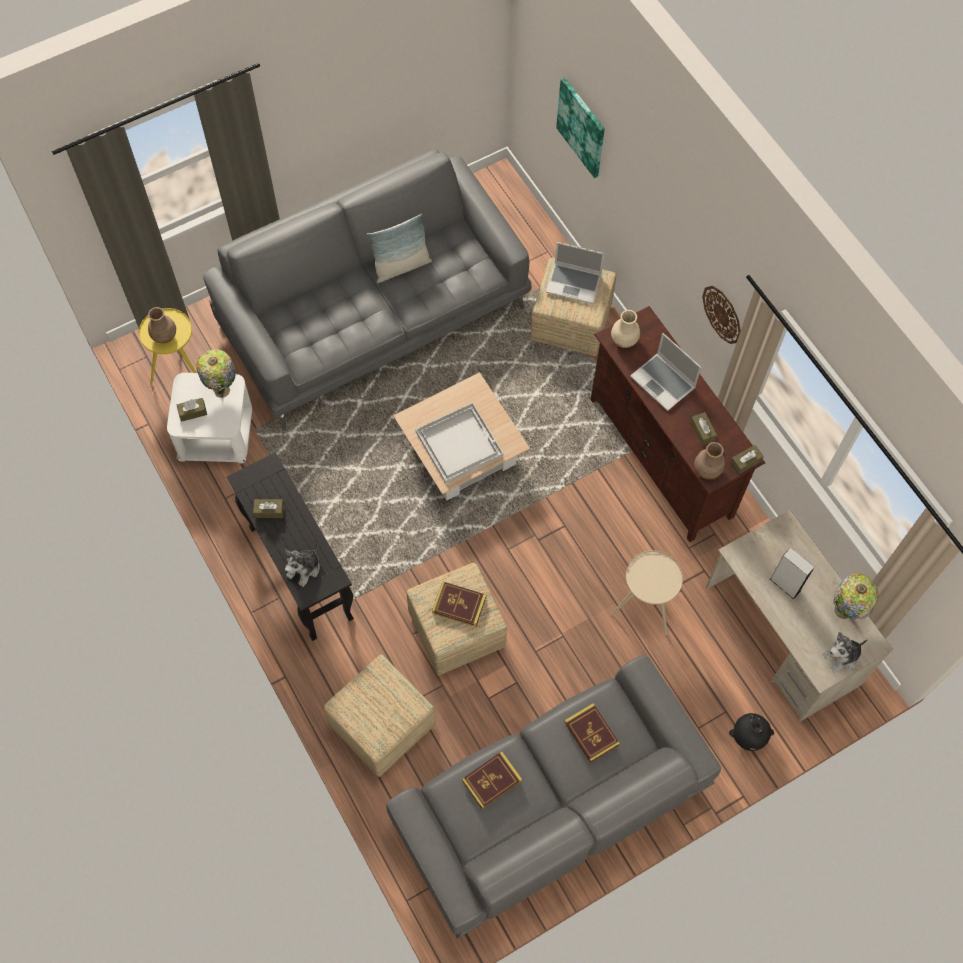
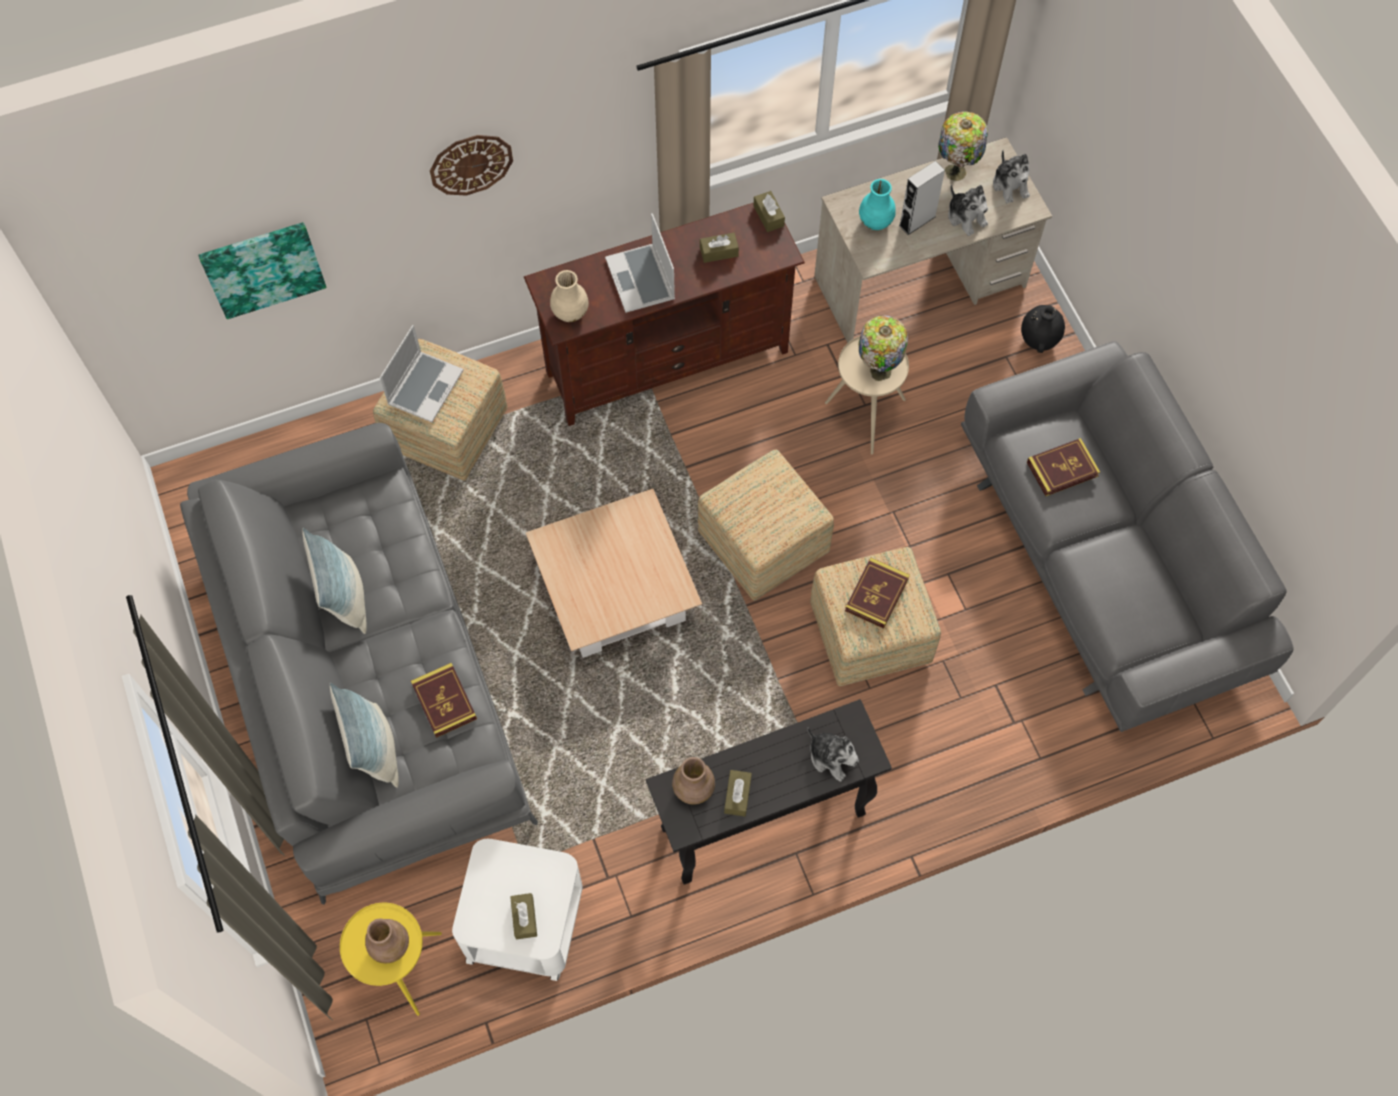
camera: 80 degrees left, 0 degrees up
table lamp [196,350,236,398] -> table lamp moved to [859,316,908,381]
ottoman [323,655,436,777] -> ottoman moved to [698,450,834,600]
white tray [415,403,503,484] -> none
book [462,751,522,809] -> book moved to [411,663,477,738]
laptop [630,333,701,411] -> laptop turned 105 degrees clockwise [605,213,675,313]
brown vase [694,442,725,479] -> brown vase moved to [672,757,715,805]
wall clock [702,285,741,344] -> wall clock moved to [430,135,513,195]
none -> pillow [330,683,399,788]
none -> turquoise vase [859,179,896,230]
none -> plush toy [948,184,988,236]

